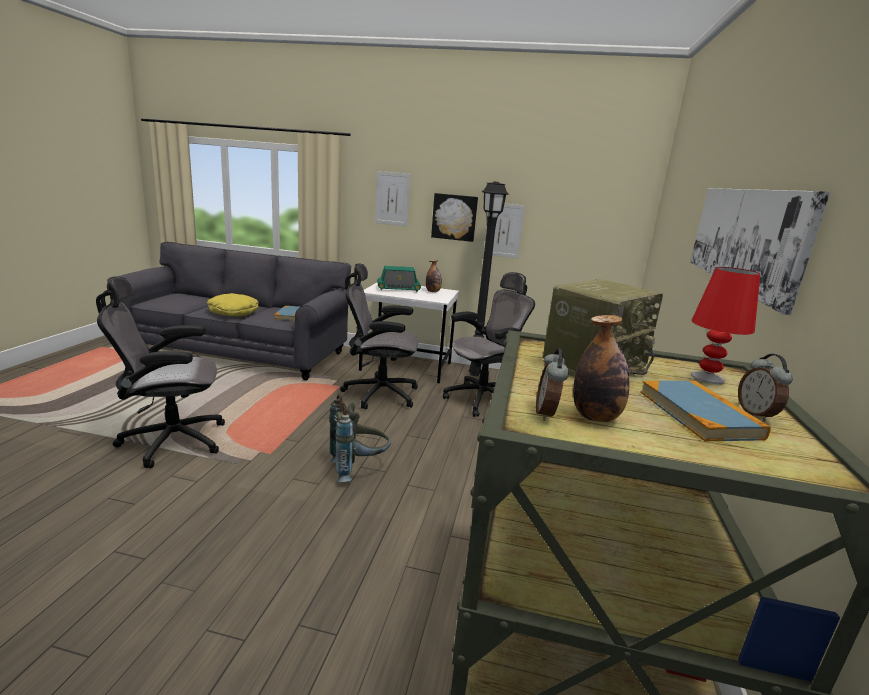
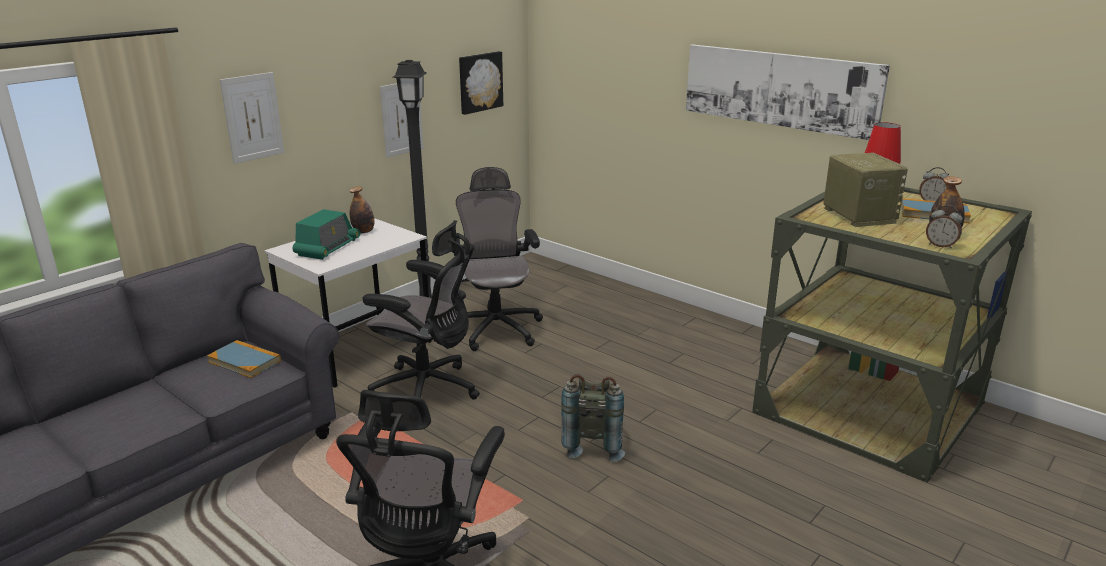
camera: 60 degrees left, 5 degrees up
yellow pillow [207,293,259,316] -> none
office chair [340,264,418,410] -> office chair turned 105 degrees counterclockwise [363,220,480,400]
picture [431,193,478,242] -> picture moved to [459,51,503,115]

